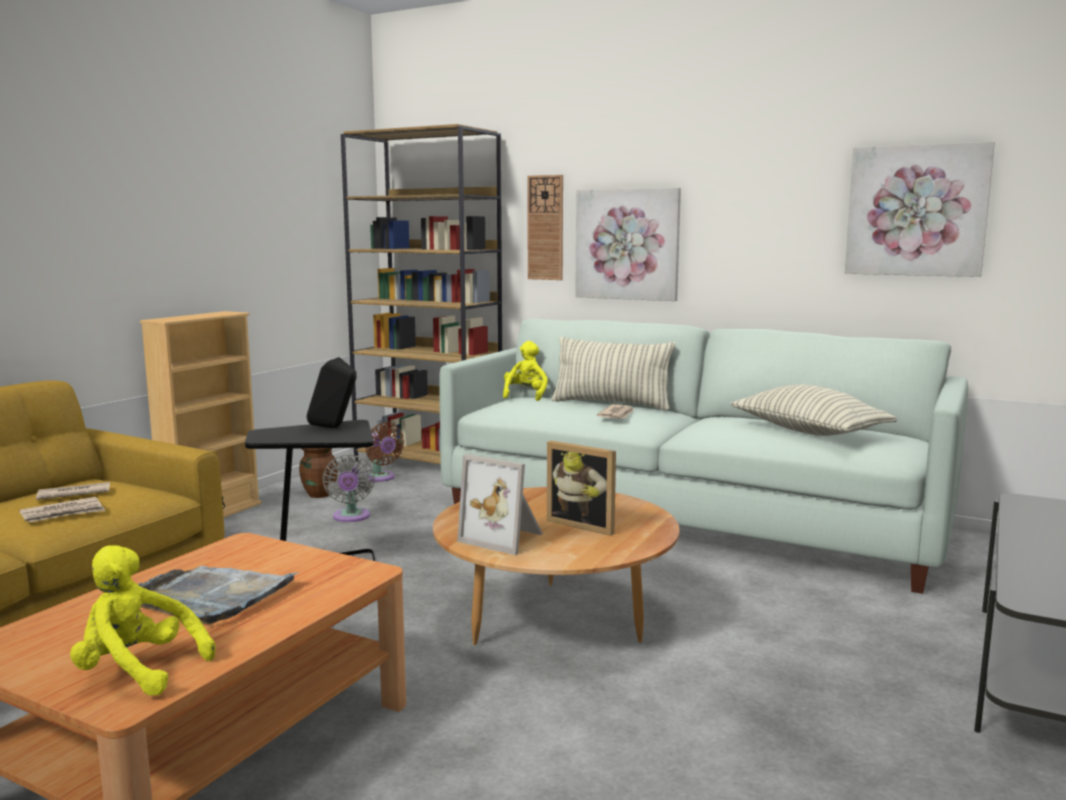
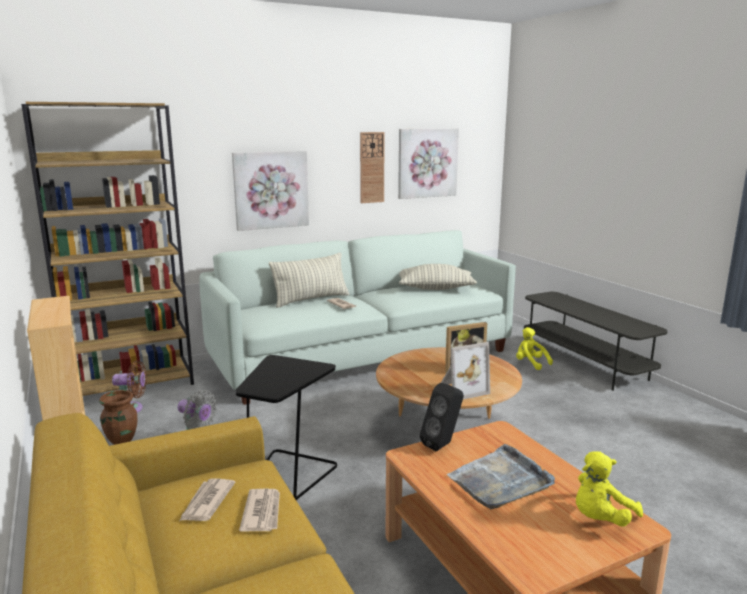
camera: 55 degrees left, 5 degrees up
black speaker [306,357,356,428] -> black speaker moved to [420,383,464,451]
yellow plush toy [503,341,548,401] -> yellow plush toy moved to [516,327,553,370]
wall clock [528,175,563,280] -> wall clock moved to [360,132,385,203]

